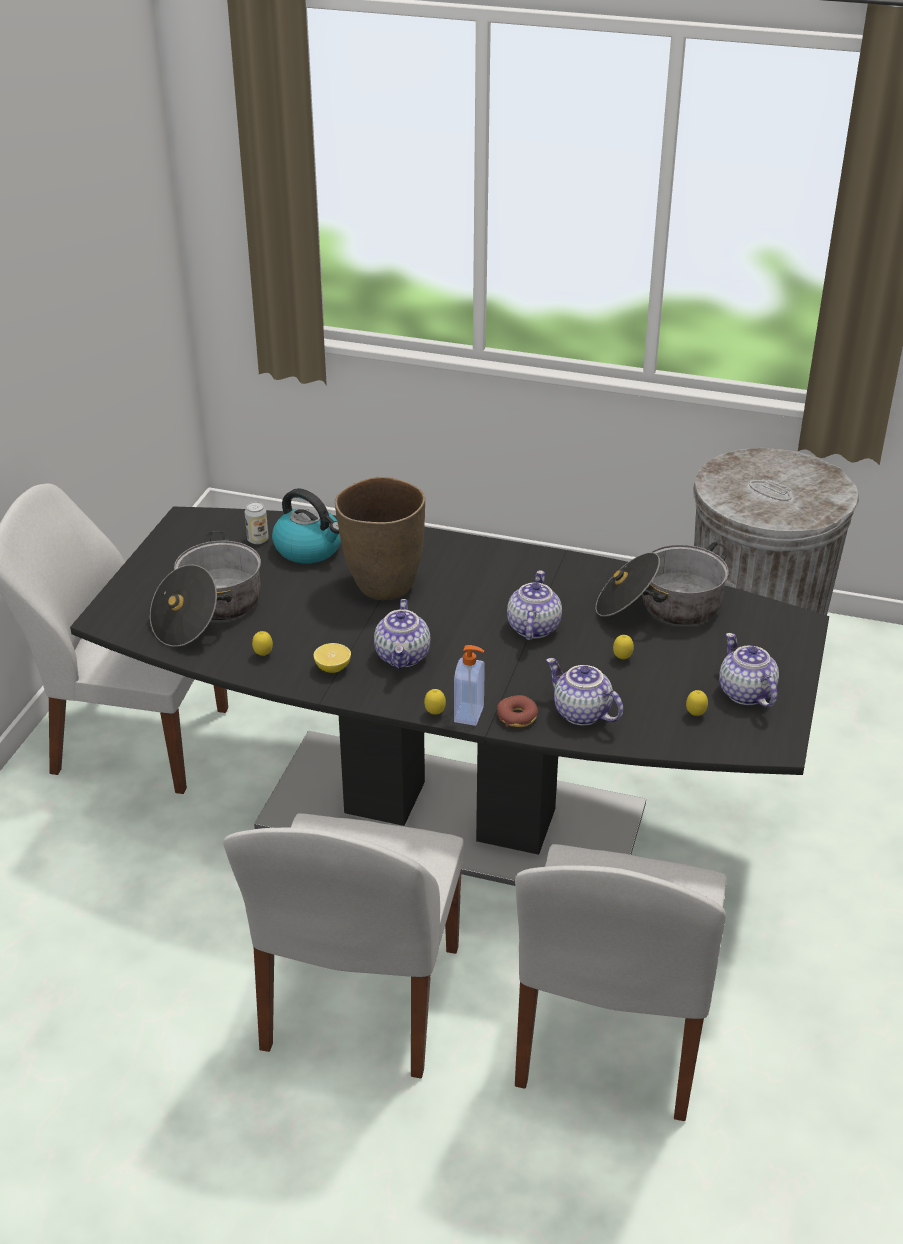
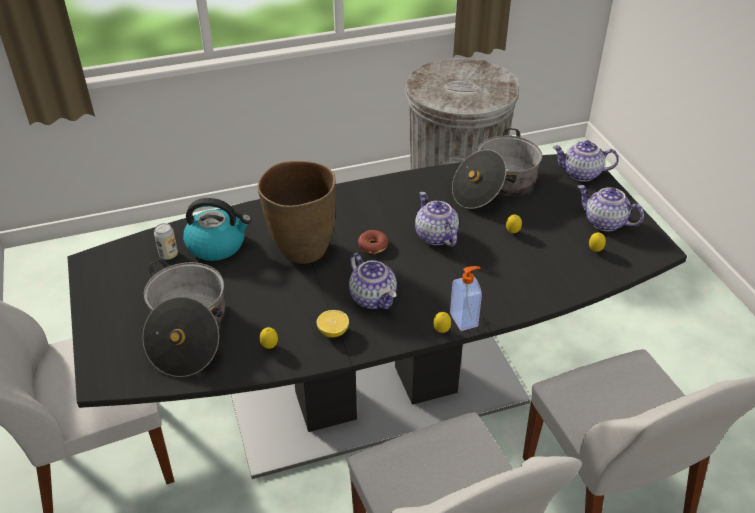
camera: 35 degrees left, 5 degrees up
donut [497,695,539,727] -> donut moved to [358,230,388,255]
teapot [546,658,623,726] -> teapot moved to [553,140,619,182]

